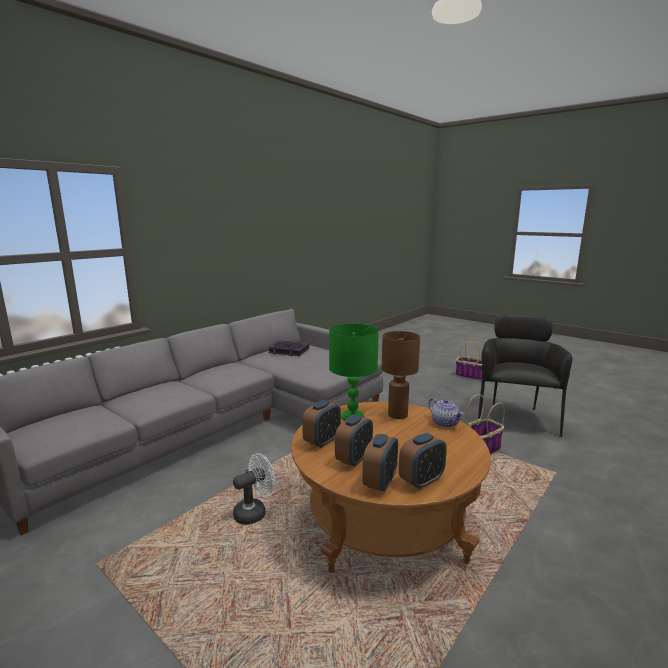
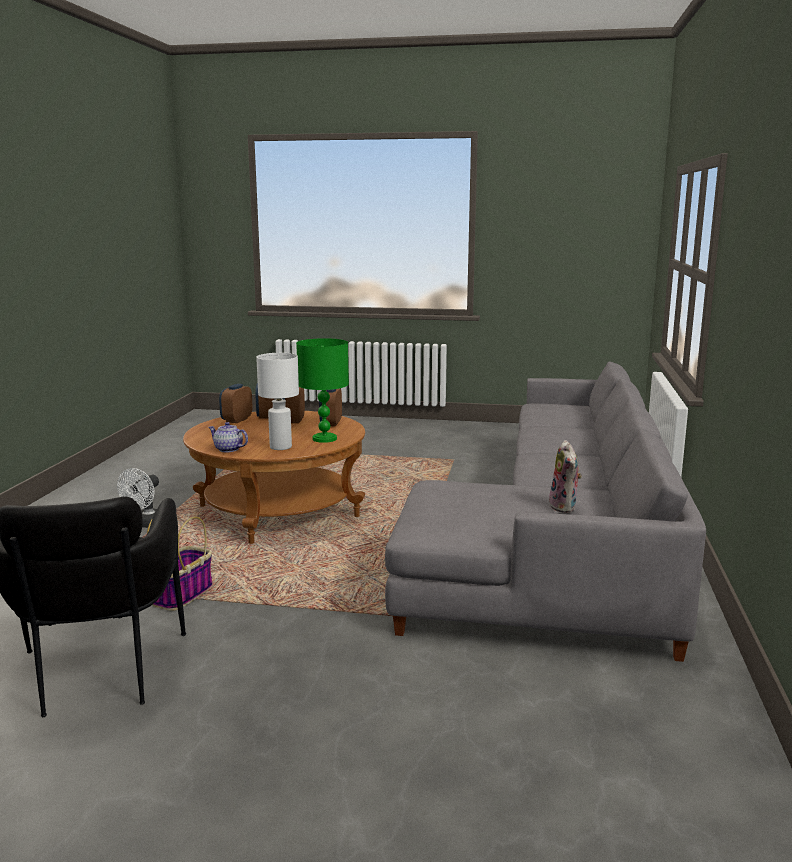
camera: 150 degrees right, 0 degrees up
white fan [233,453,275,525] -> white fan moved to [117,468,159,528]
book [268,340,309,356] -> plush toy [549,440,582,513]
brown table lamp [382,331,420,419] -> white table lamp [256,353,299,450]
basket [455,338,484,381] -> none

